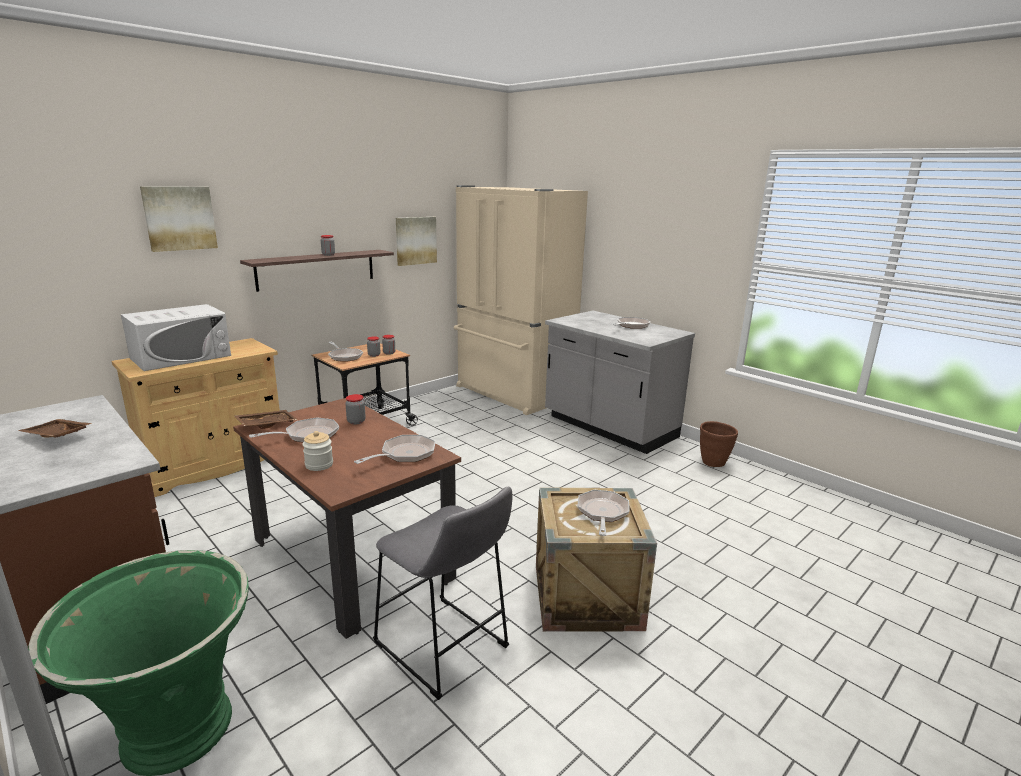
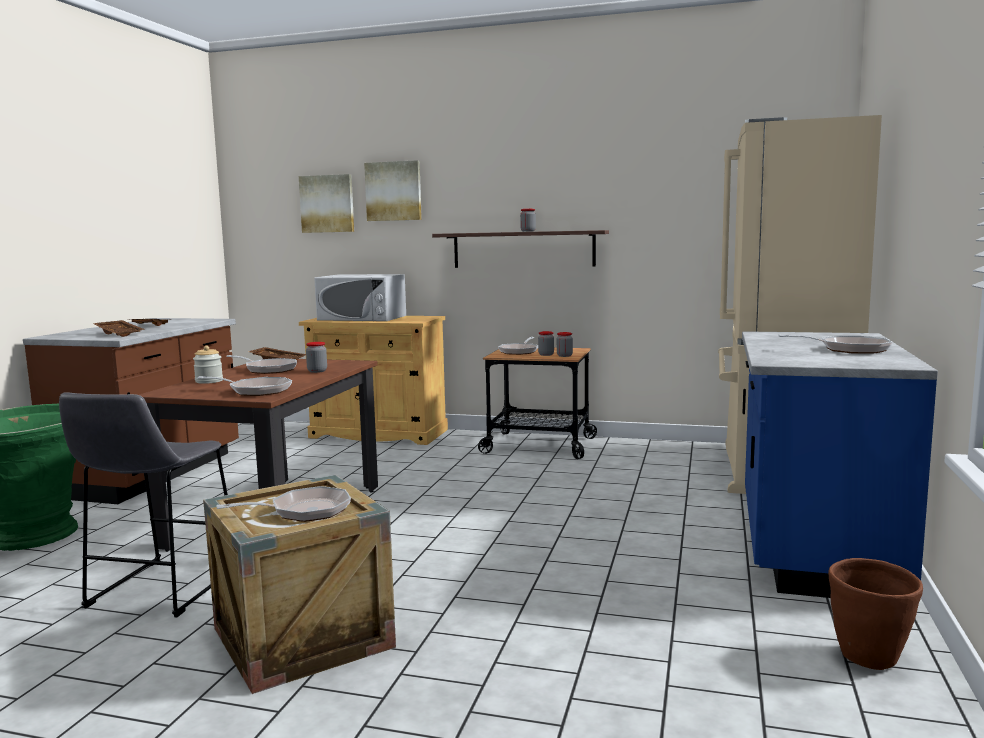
camera: 60 degrees right, 10 degrees down
picture [396,217,437,266] -> picture moved to [299,174,354,233]
grey counter [545,311,695,454] -> blue counter [742,331,938,598]
none -> brown tray [92,320,144,337]

